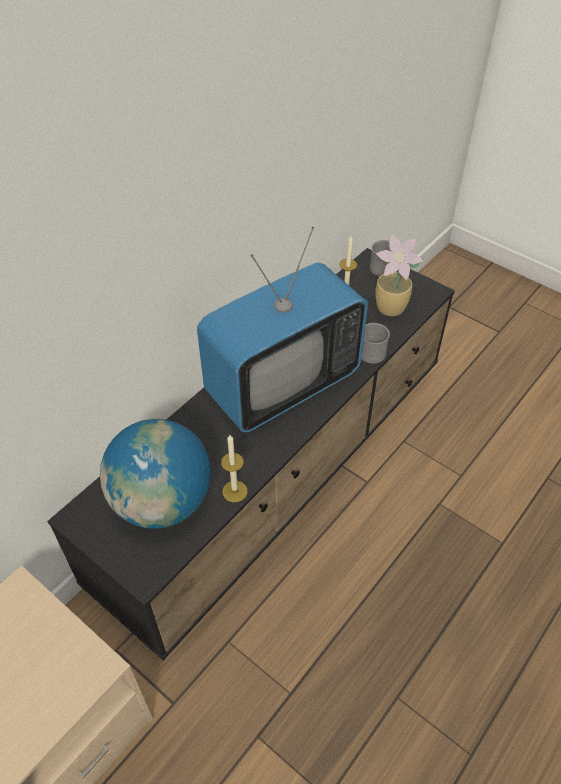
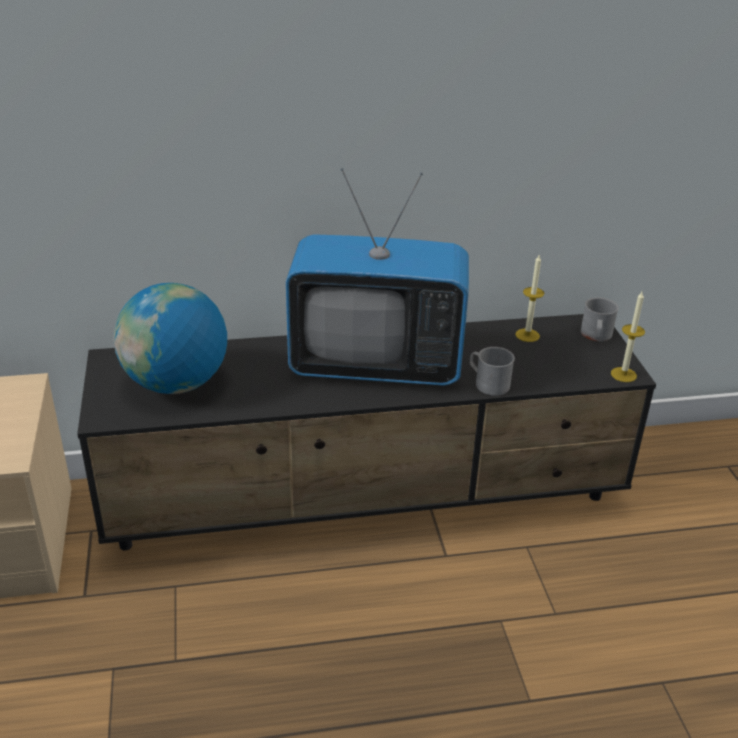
camera: 40 degrees right, 15 degrees down
candle [221,435,247,502] -> candle moved to [611,292,645,382]
potted plant [375,234,424,316] -> none

